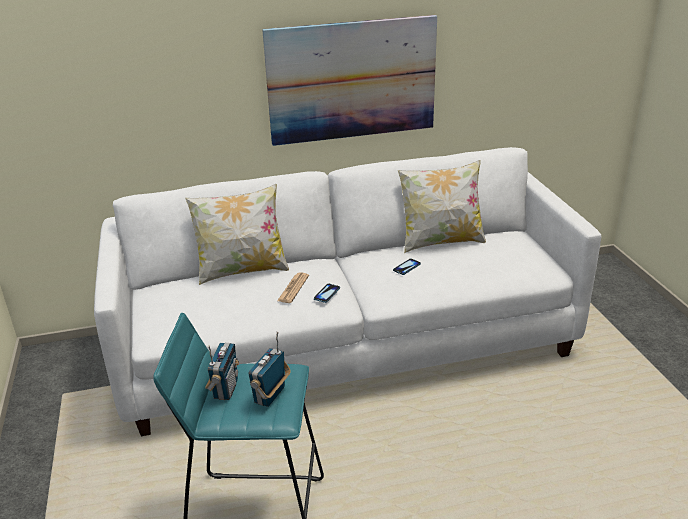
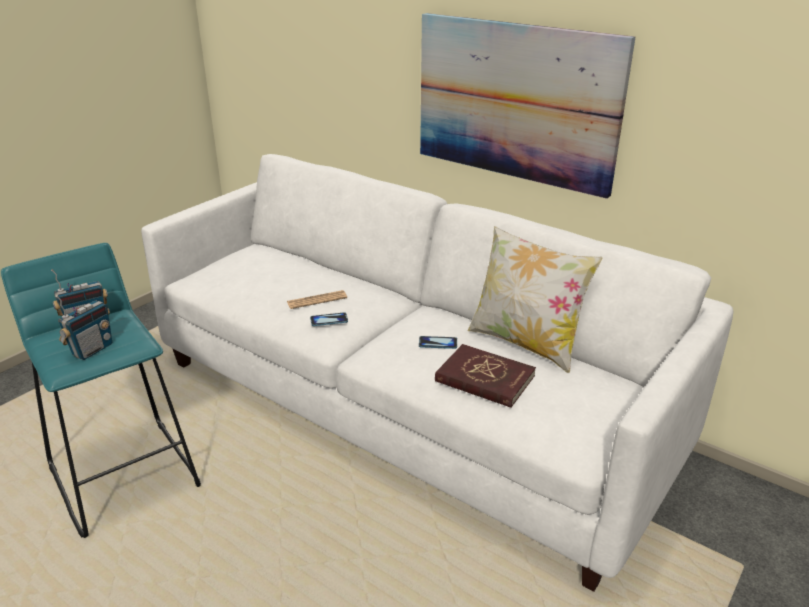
camera: 50 degrees right, 0 degrees up
pillow [185,184,289,285] -> none
radio [249,332,291,407] -> radio turned 135 degrees clockwise [56,295,112,360]
none -> red book [435,344,536,408]

